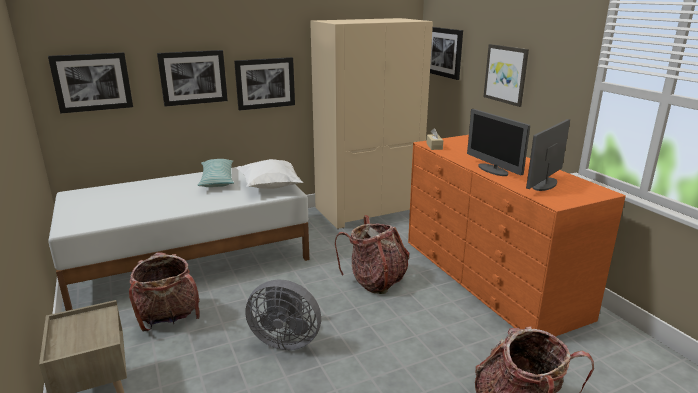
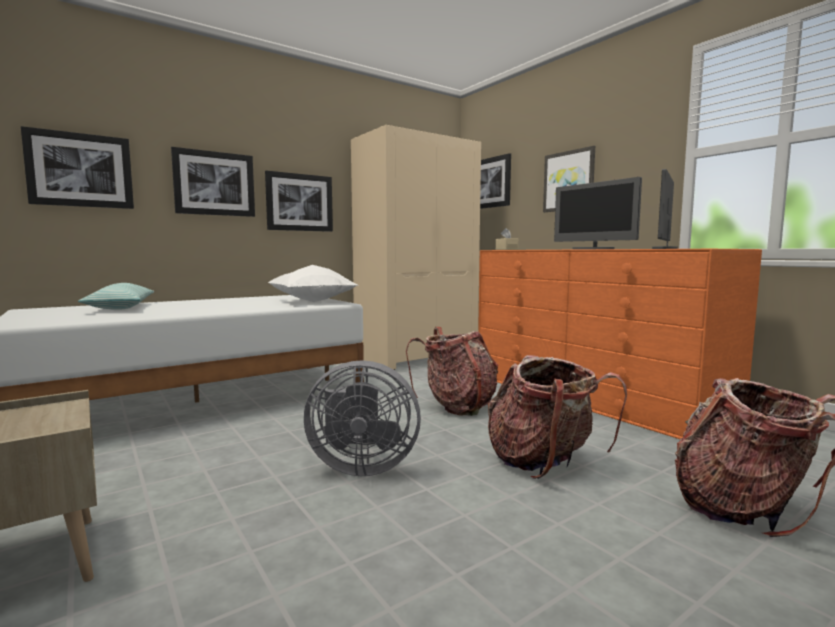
camera: 10 degrees left, 15 degrees down
backpack [129,252,200,331] -> backpack moved to [488,355,627,479]
pillow [198,159,234,187] -> pillow moved to [78,283,154,310]

